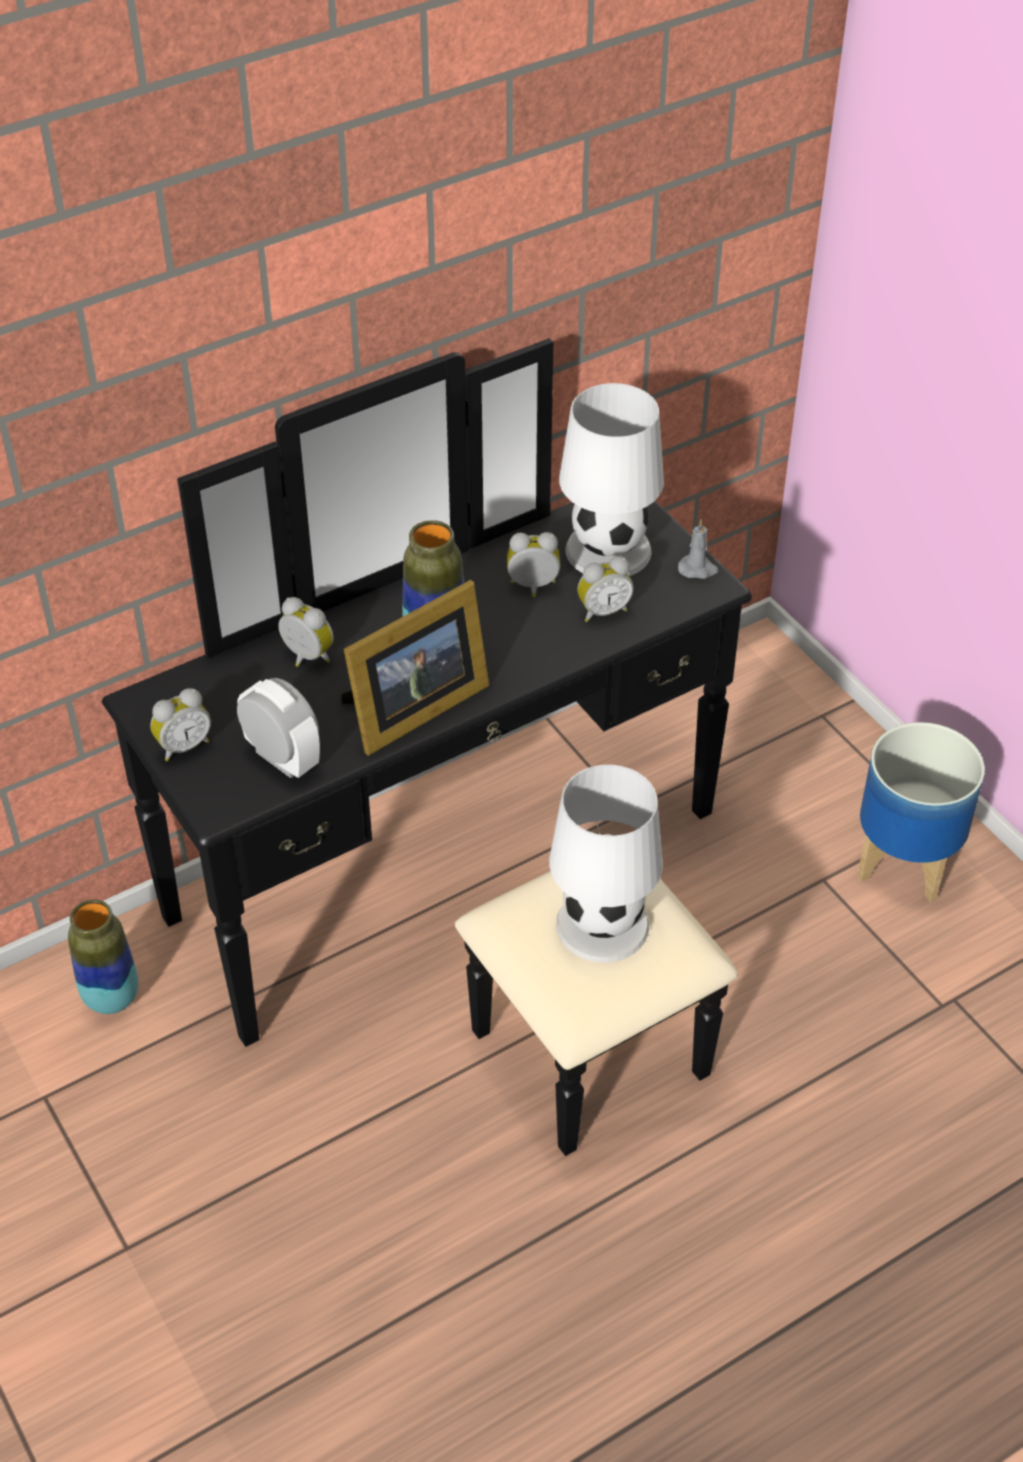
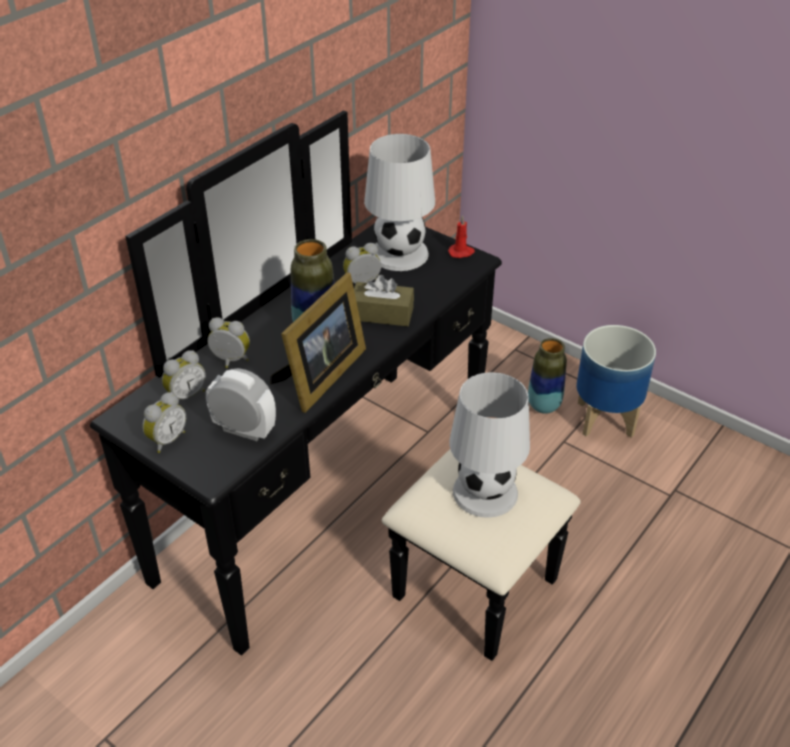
camera: 20 degrees left, 5 degrees down
vase [68,899,138,1014] -> vase moved to [528,338,567,414]
alarm clock [577,556,634,622] -> alarm clock moved to [162,350,206,400]
grey candle [678,519,719,579] -> red candle [448,215,475,258]
none -> brown tissue box [354,275,414,326]

